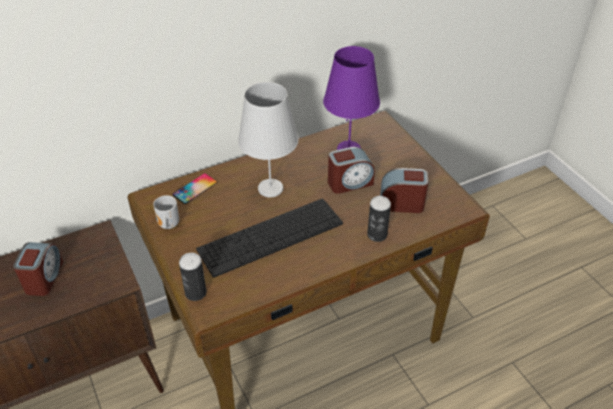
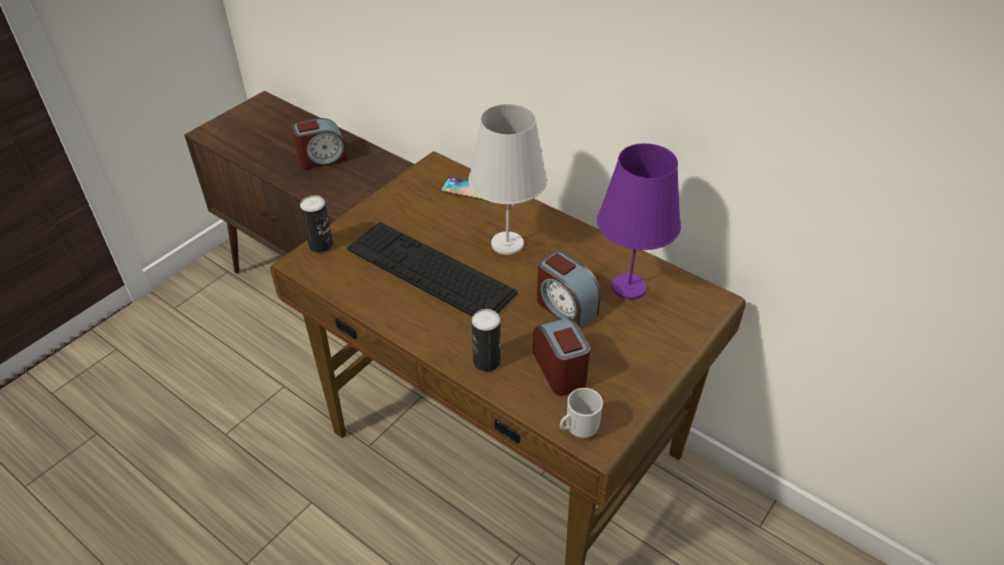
camera: 65 degrees right, 0 degrees up
mug [153,195,179,229] -> mug moved to [560,388,603,438]

